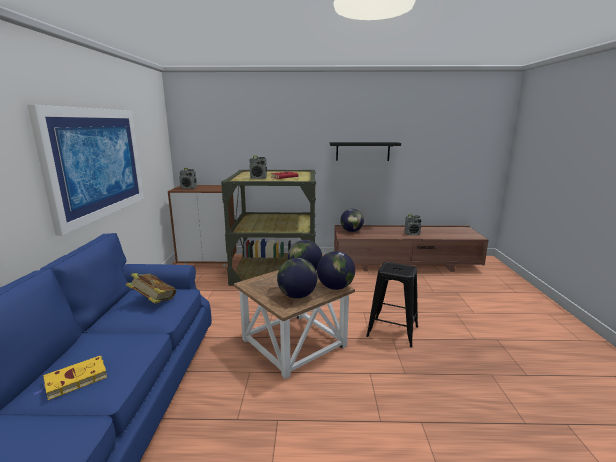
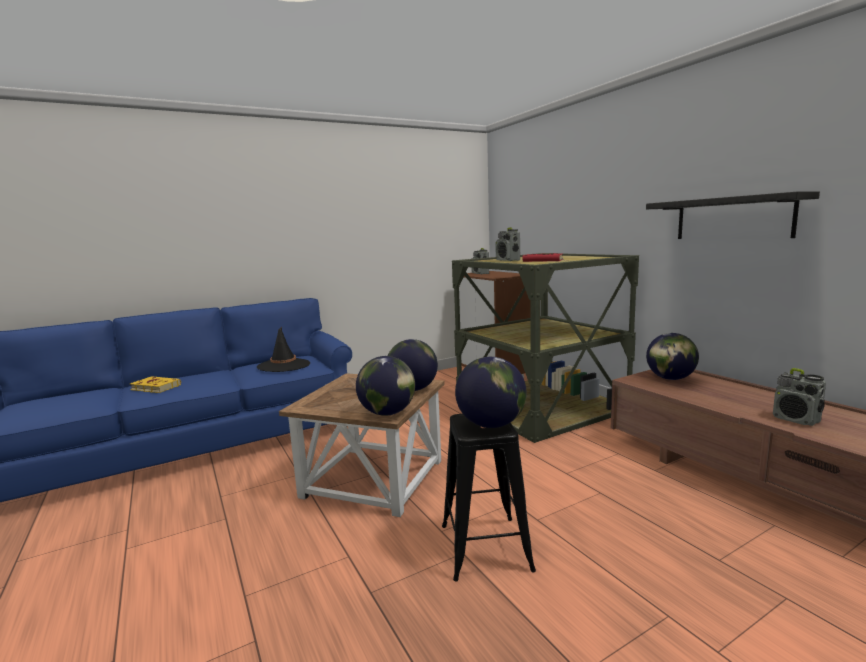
camera: 60 degrees right, 5 degrees down
picture [27,105,144,236] -> none
book [126,273,176,303] -> black hat [257,327,310,372]
globe [277,258,317,298] -> globe moved to [455,357,527,428]

